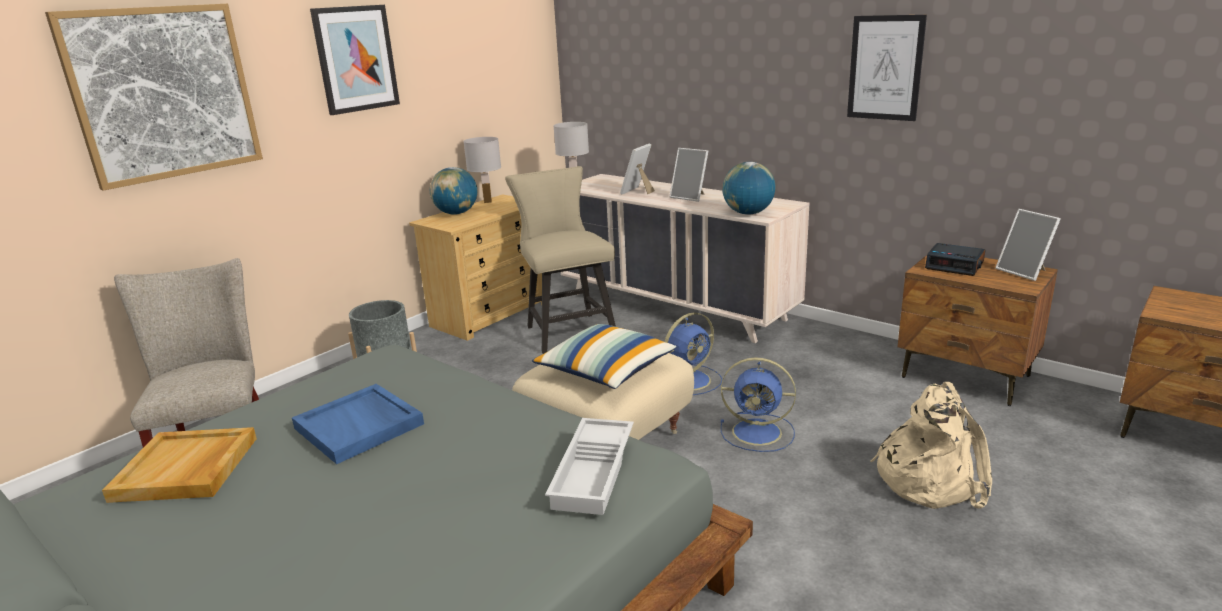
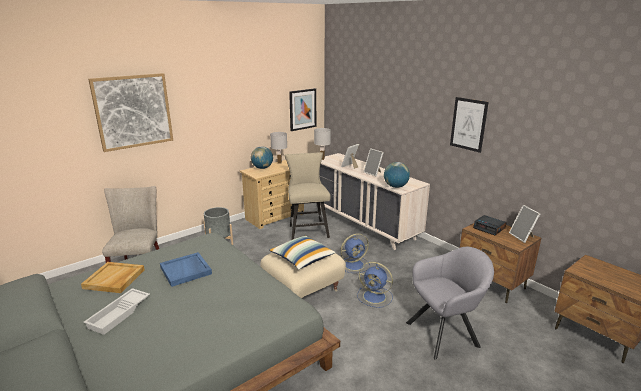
camera: 10 degrees right, 0 degrees up
picture [310,5,400,115] -> picture moved to [289,88,316,131]
white tray [545,418,634,515] -> white tray moved to [83,288,150,335]
beige backpack [870,382,992,509] -> grey armchair [406,247,494,360]

